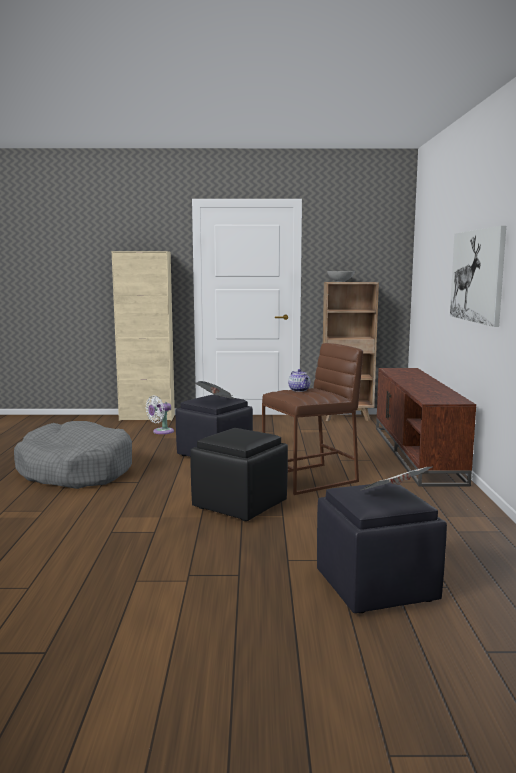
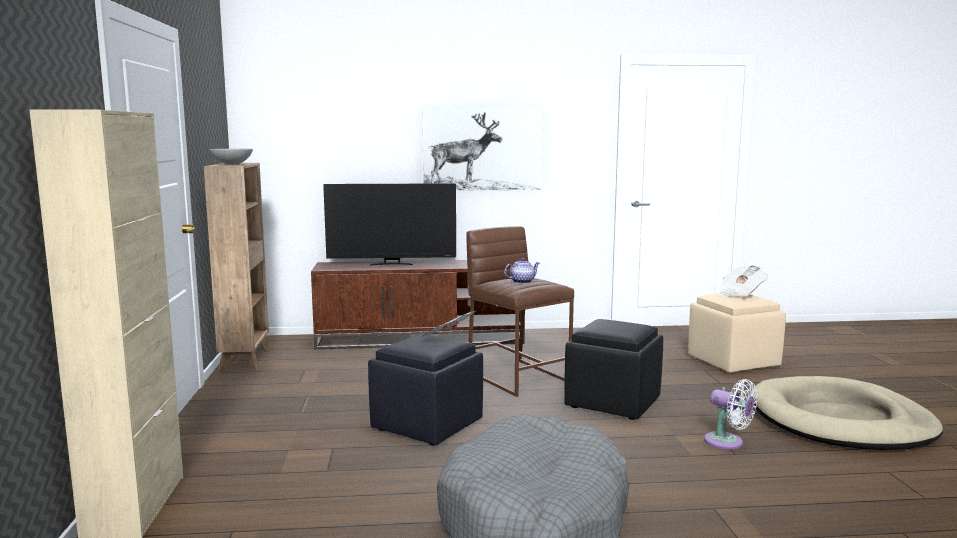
camera: 95 degrees left, 0 degrees up
white fan [146,396,174,434] -> white fan moved to [704,379,758,449]
black ottoman [317,483,447,613] -> beige ottoman [688,293,786,373]
none -> television [323,183,456,266]
none -> beige dog bed [753,376,943,450]

